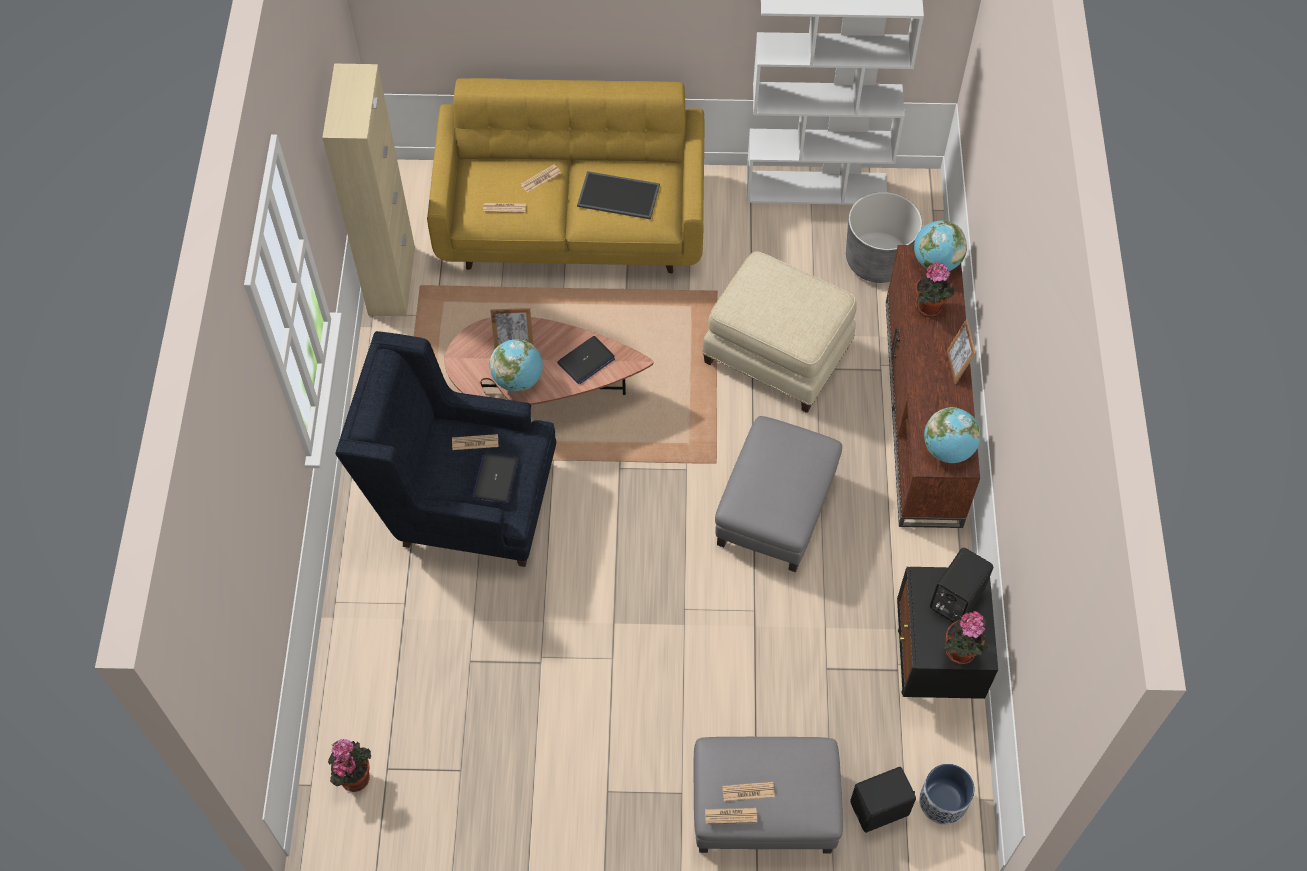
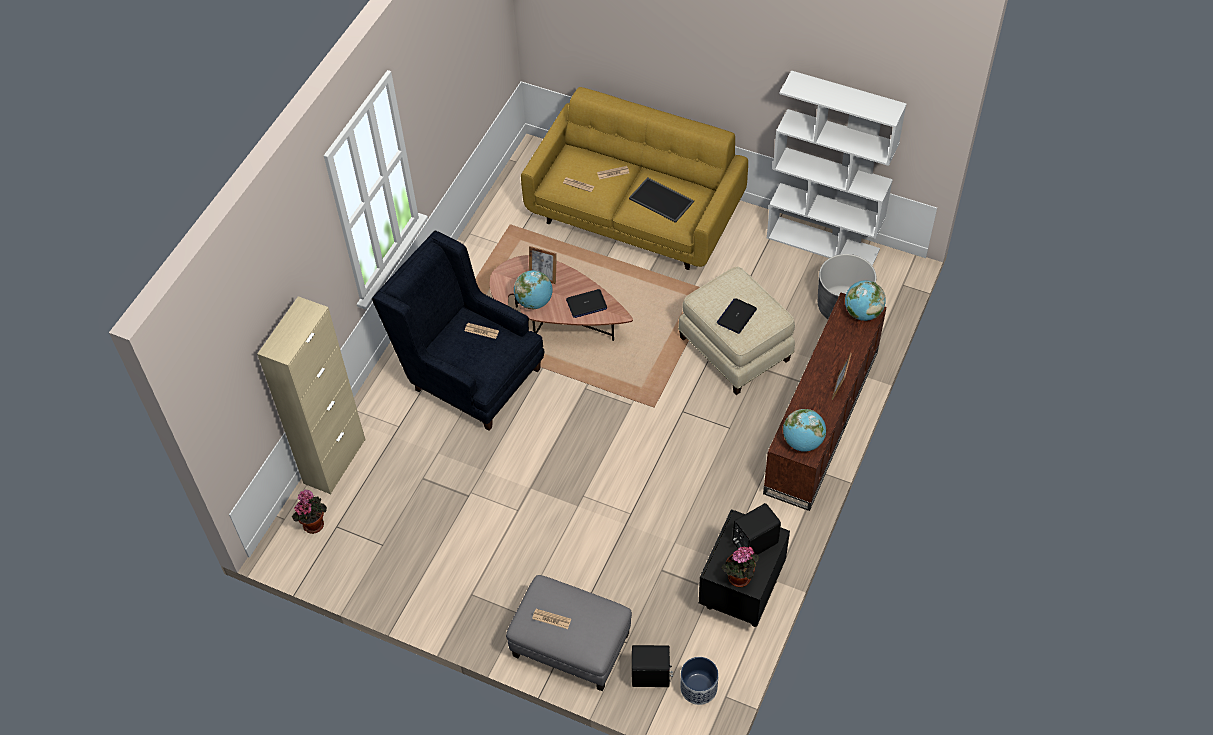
camera: 25 degrees right, 5 degrees down
beige cabinet [322,64,415,316] -> beige cabinet moved to [257,296,365,494]
laptop [472,454,518,503] -> laptop moved to [717,298,757,334]
newspaper [705,808,757,824] -> none
grey ottoman [715,416,842,572] -> none
potted plant [915,262,954,317] -> none

